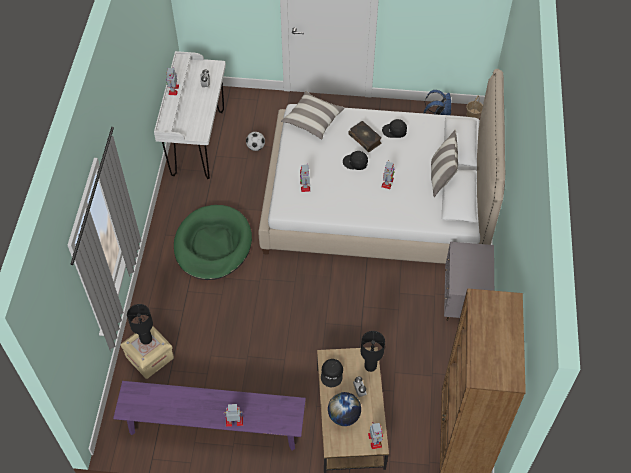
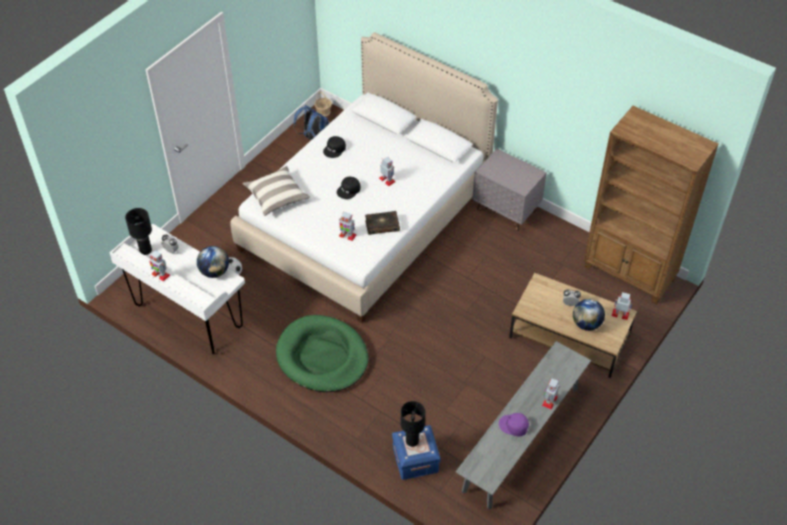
camera: 60 degrees left, 5 degrees down
purple bench [113,381,306,451] -> grey bench [455,341,591,509]
beige storage box [120,326,174,379] -> blue storage box [392,425,441,480]
black cap [321,359,343,387] -> none
book [348,121,382,152] -> book moved to [365,211,400,235]
black table lamp [361,331,385,372] -> black table lamp moved to [125,208,152,255]
pillow [431,130,458,197] -> none
none -> globe [197,246,229,278]
none -> purple cap [499,413,529,436]

